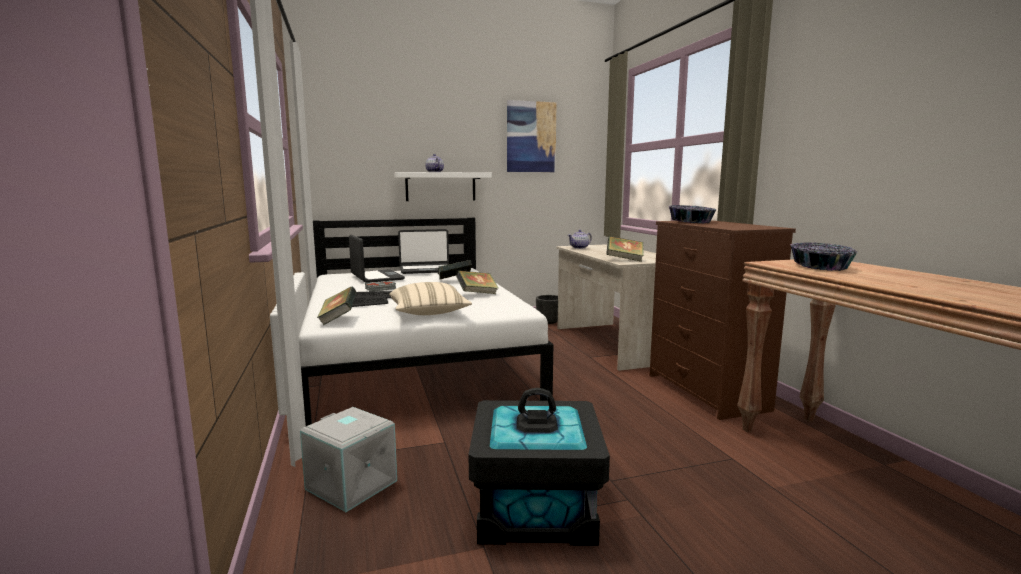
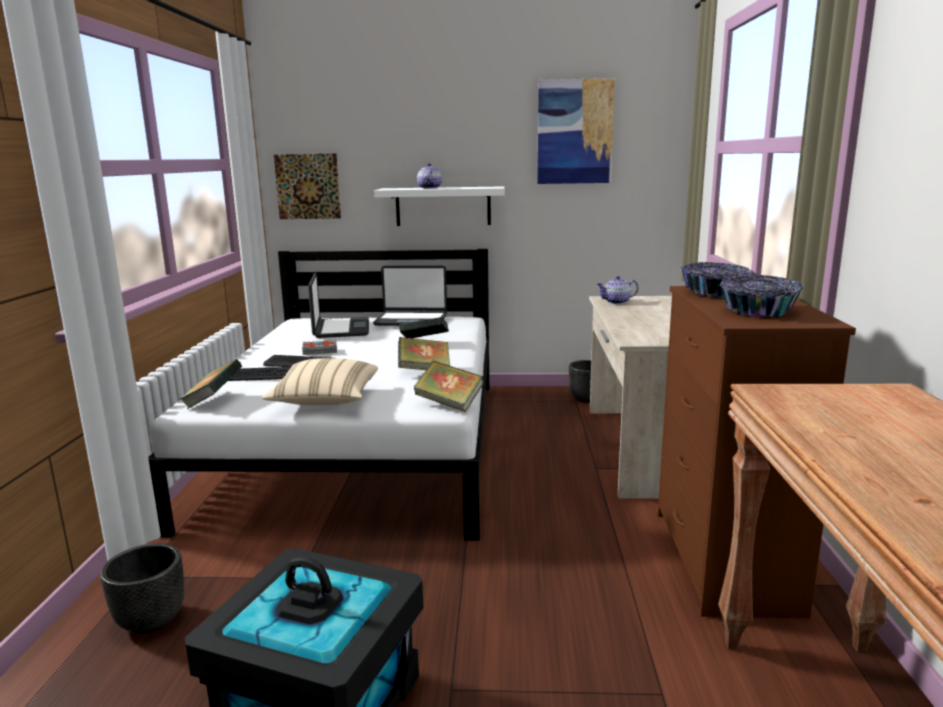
camera: 20 degrees right, 5 degrees up
grey storage box [300,407,397,512] -> black planter [100,543,184,634]
book [606,236,644,262] -> book moved to [413,361,484,412]
bowl [790,242,858,271] -> bowl moved to [720,275,804,318]
none -> picture [274,153,341,219]

